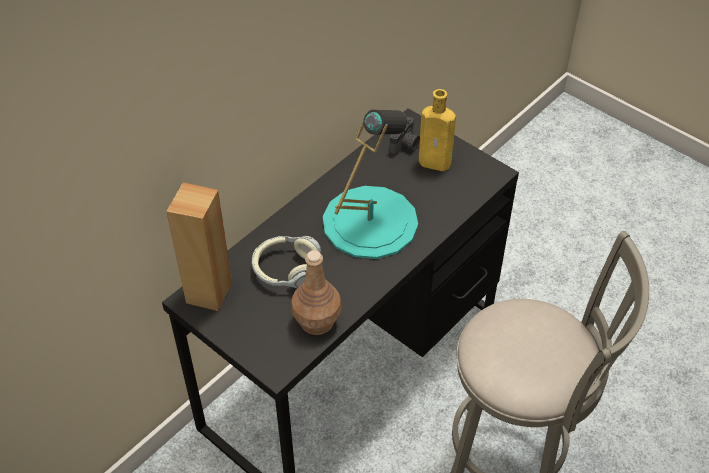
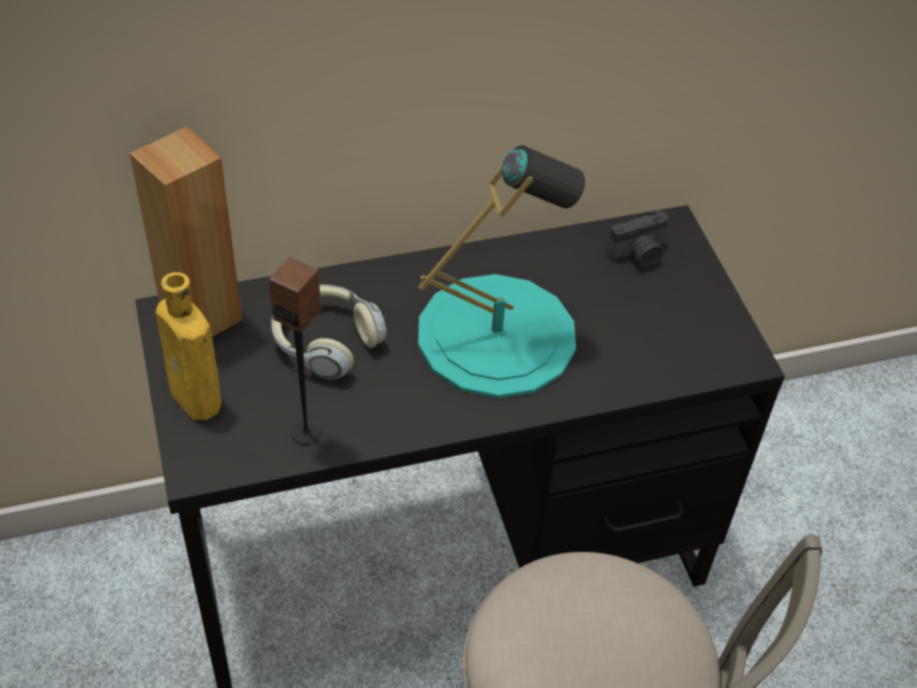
camera: 30 degrees right, 0 degrees up
brown bottle [292,250,341,335] -> speaker [269,257,321,445]
yellow bottle [419,89,456,171] -> yellow bottle moved to [156,272,221,420]

